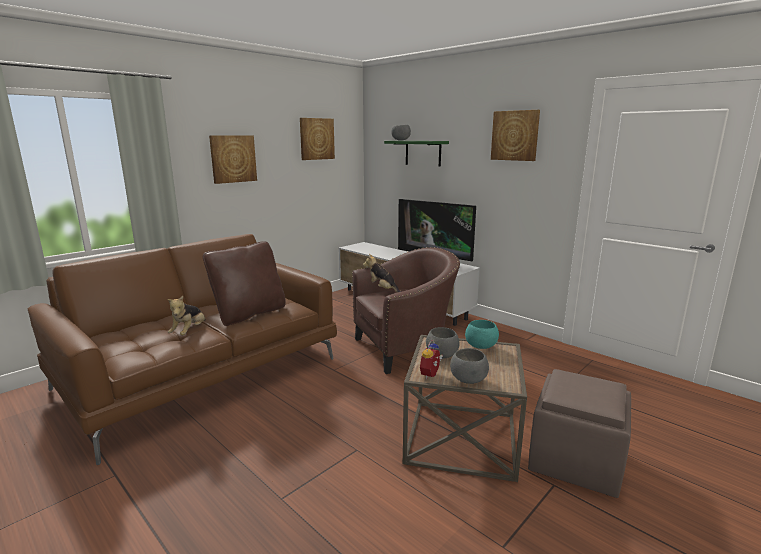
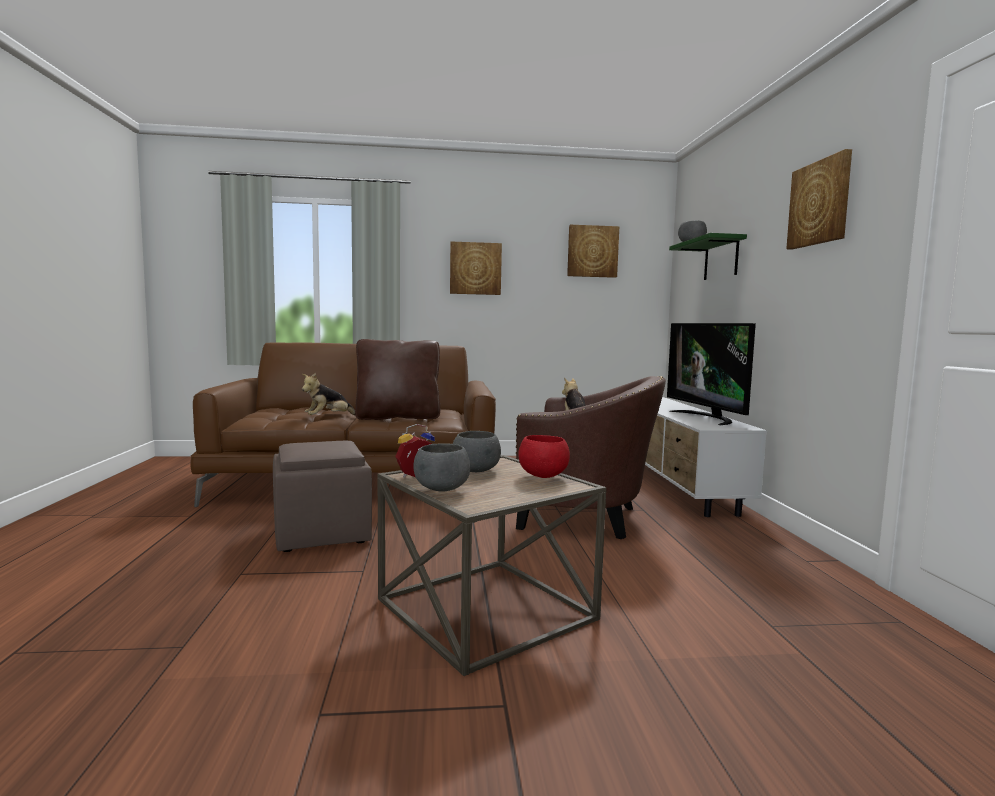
camera: 40 degrees right, 10 degrees down
turquoise bowl [465,320,499,349] -> red bowl [518,435,570,478]
brown ottoman [528,369,631,498] -> brown ottoman moved to [273,441,372,552]

